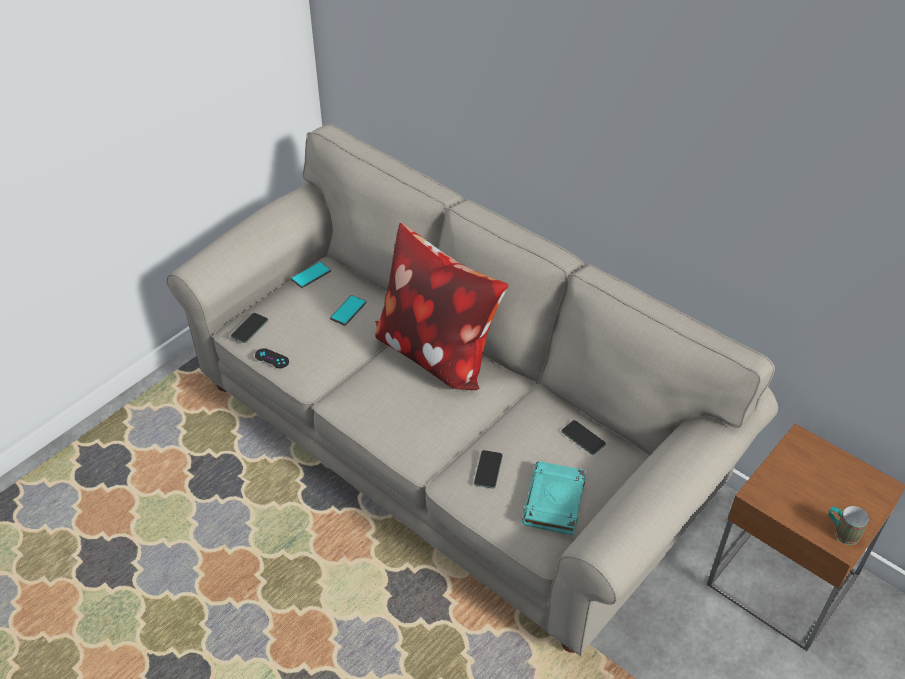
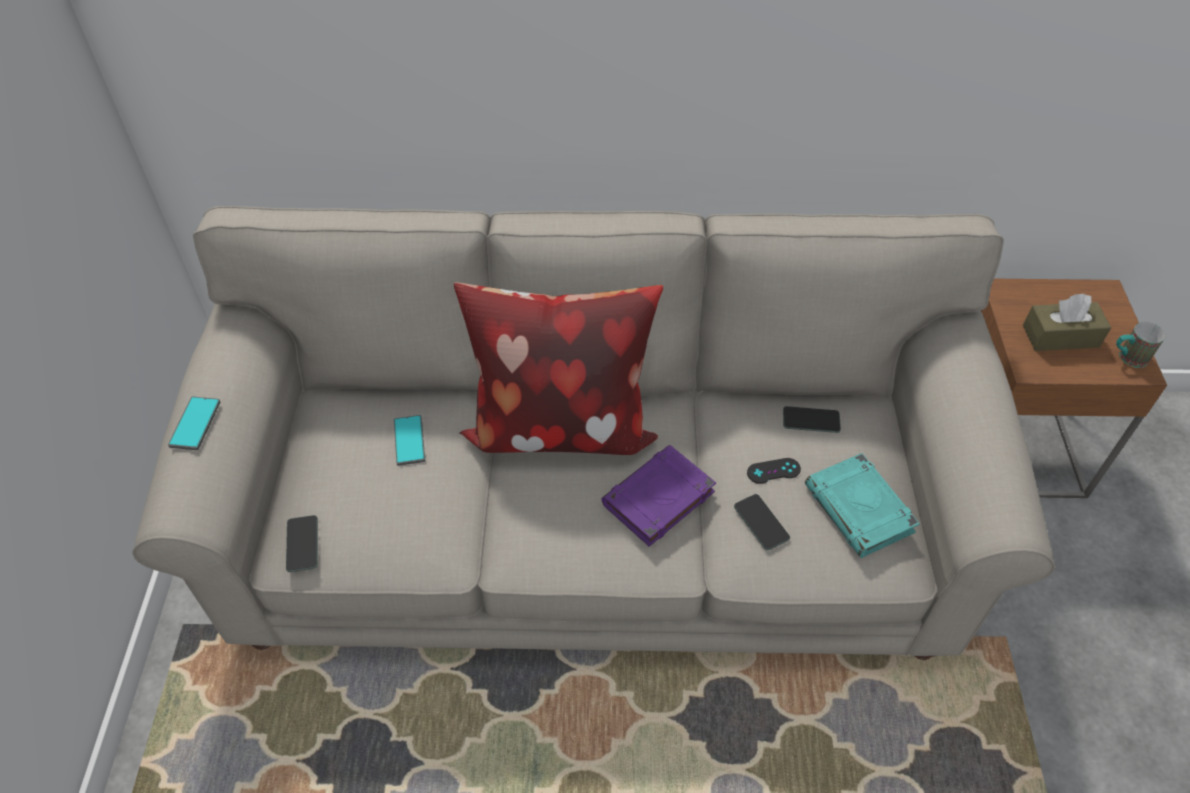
camera: 40 degrees left, 5 degrees up
black game controller [255,348,289,368] -> black game controller moved to [747,458,801,484]
phone [291,261,331,288] -> phone moved to [168,397,220,450]
none -> purple book [601,445,716,547]
none -> brown tissue box [1023,293,1111,351]

